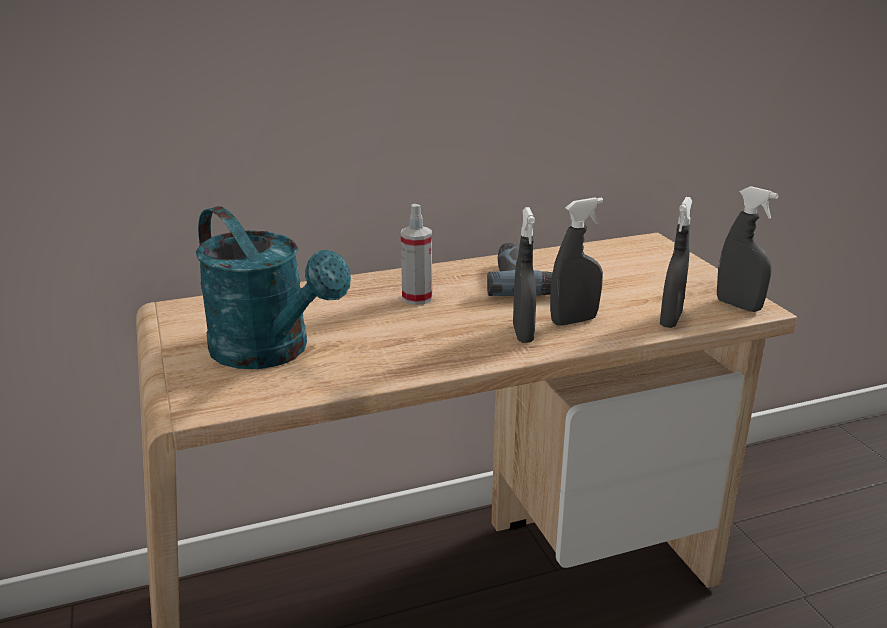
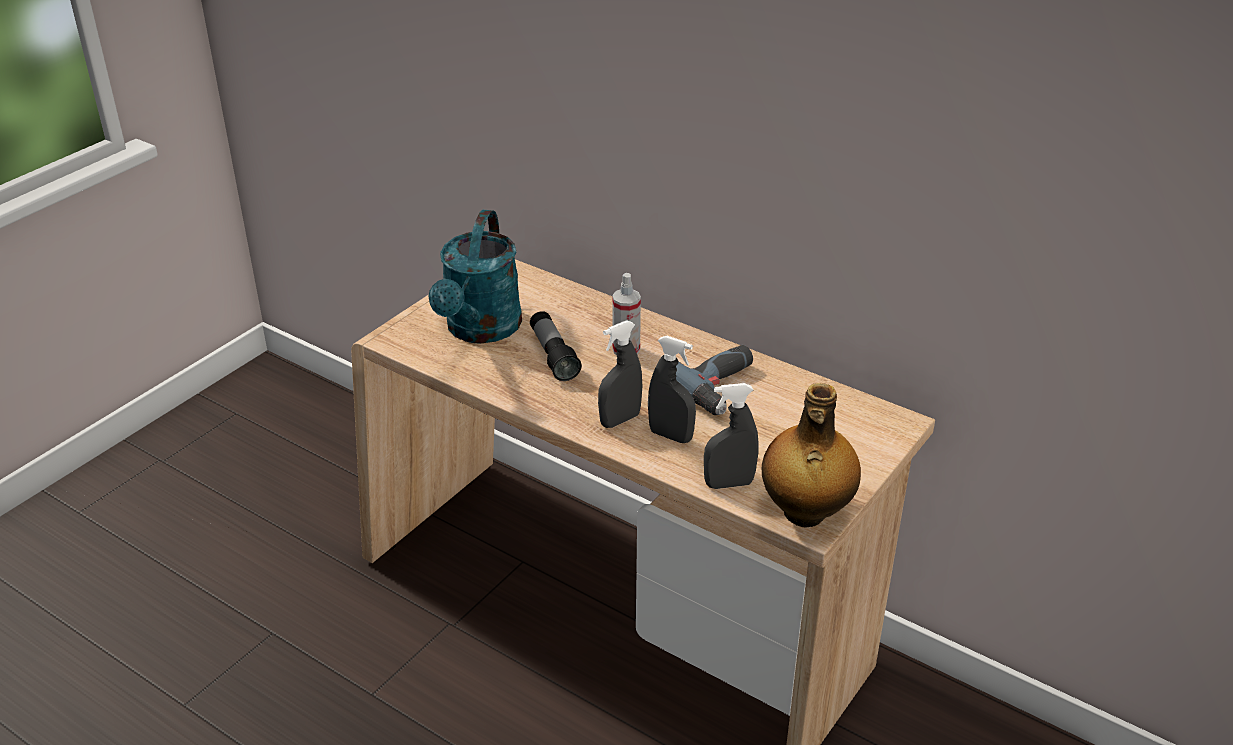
camera: 55 degrees right, 10 degrees up
grey spray bottle [717,186,779,312] -> bottle [762,383,861,527]
none -> flashlight [530,311,582,381]

